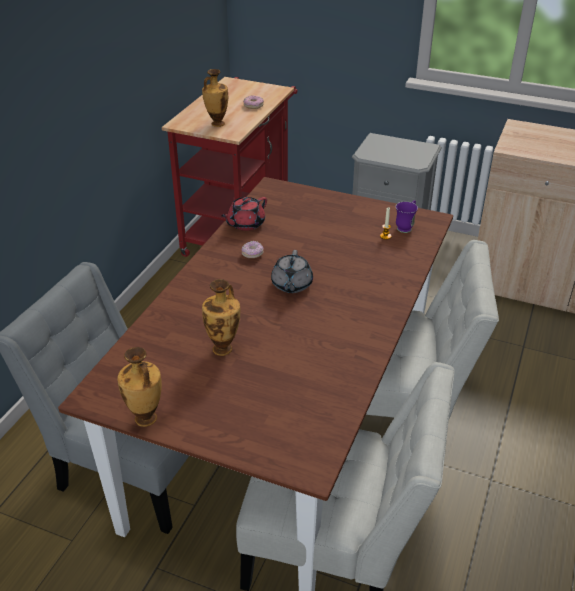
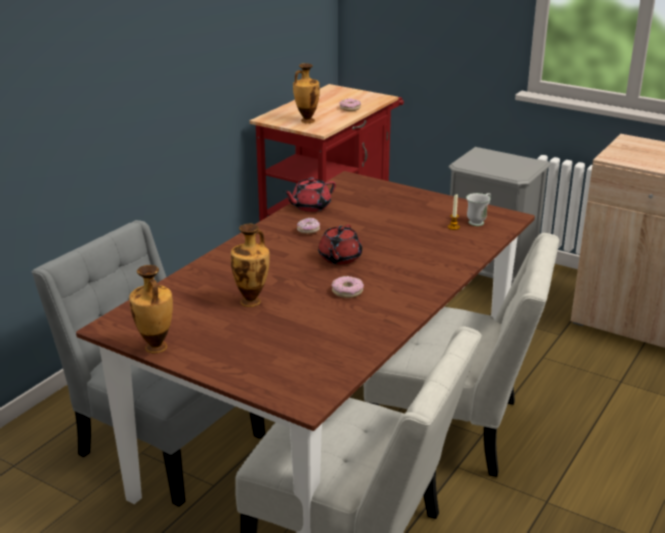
camera: 10 degrees right, 10 degrees down
grey teapot [271,250,313,293] -> red teapot [318,224,362,265]
purple mug [396,200,418,233] -> white mug [466,193,491,226]
none -> donut [331,276,364,298]

